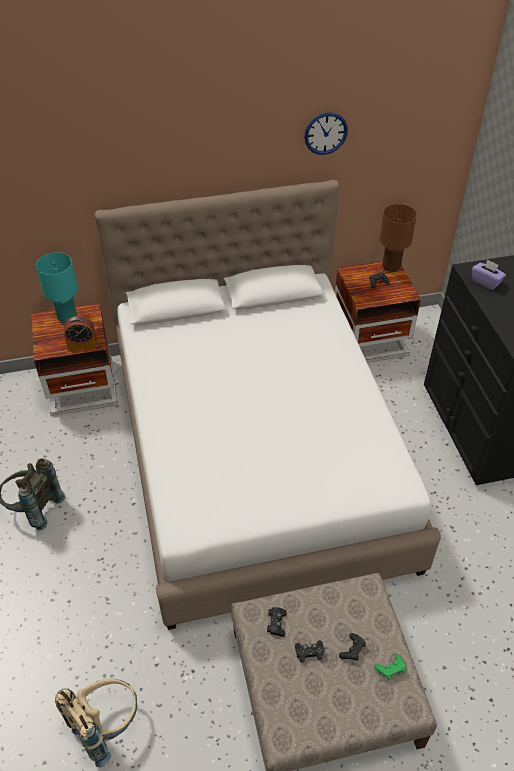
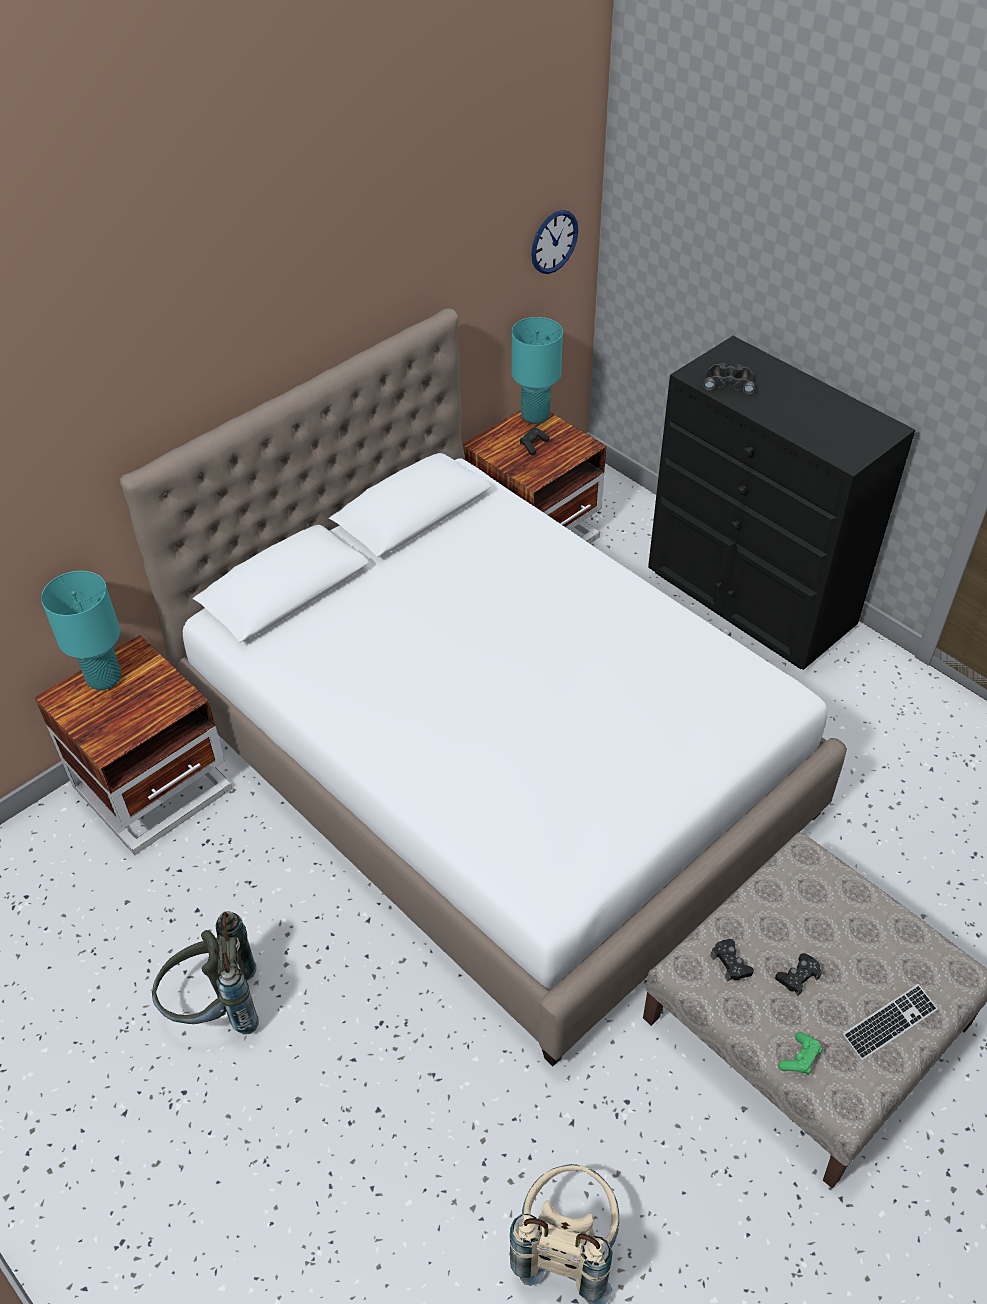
camera: 30 degrees left, 0 degrees up
alarm clock [64,316,97,350] -> none
wall clock [304,112,348,155] -> wall clock moved to [531,210,578,274]
black game controller [339,633,366,661] -> none
green game controller [374,655,405,680] -> green game controller moved to [778,1032,822,1075]
brown table lamp [380,204,417,272] -> turquoise table lamp [512,317,563,424]
purple tissue box [472,259,506,290] -> black binoculars [703,363,755,395]
none -> keyboard [842,984,938,1061]

